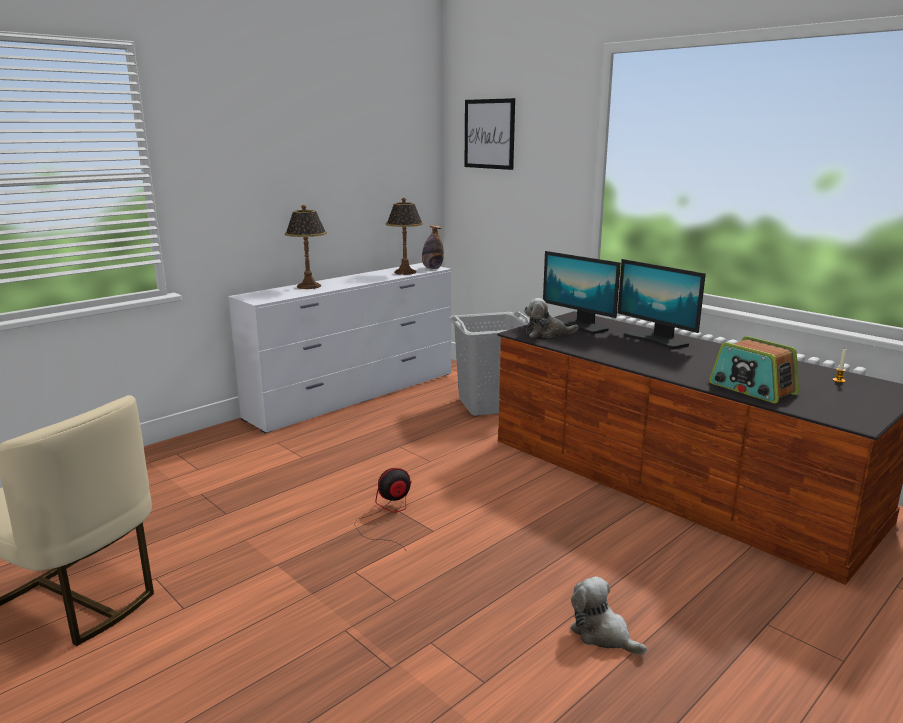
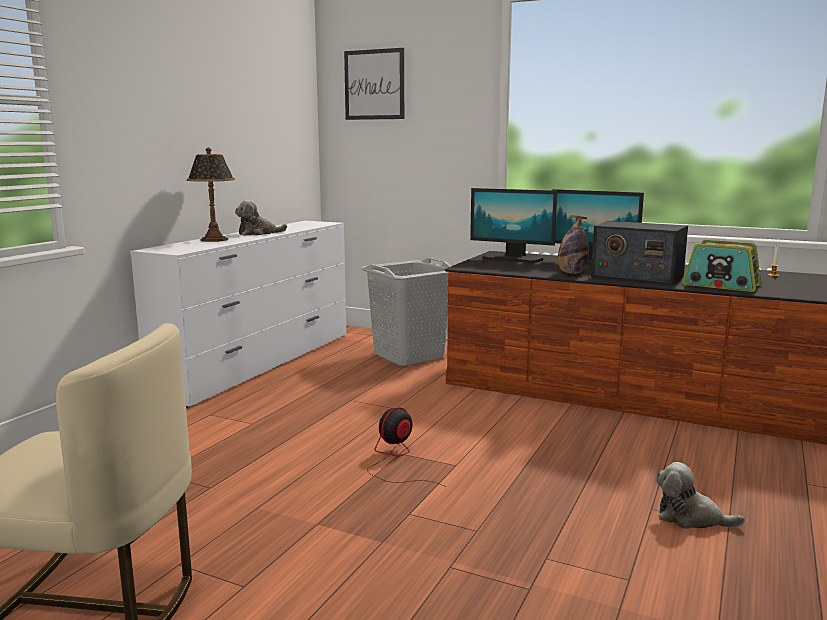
camera: 20 degrees left, 5 degrees down
table lamp [386,198,423,275] -> none
bottle [422,225,444,269] -> bottle moved to [558,215,589,274]
plush toy [524,298,579,338] -> plush toy moved to [235,200,287,236]
none -> radio [591,221,688,285]

